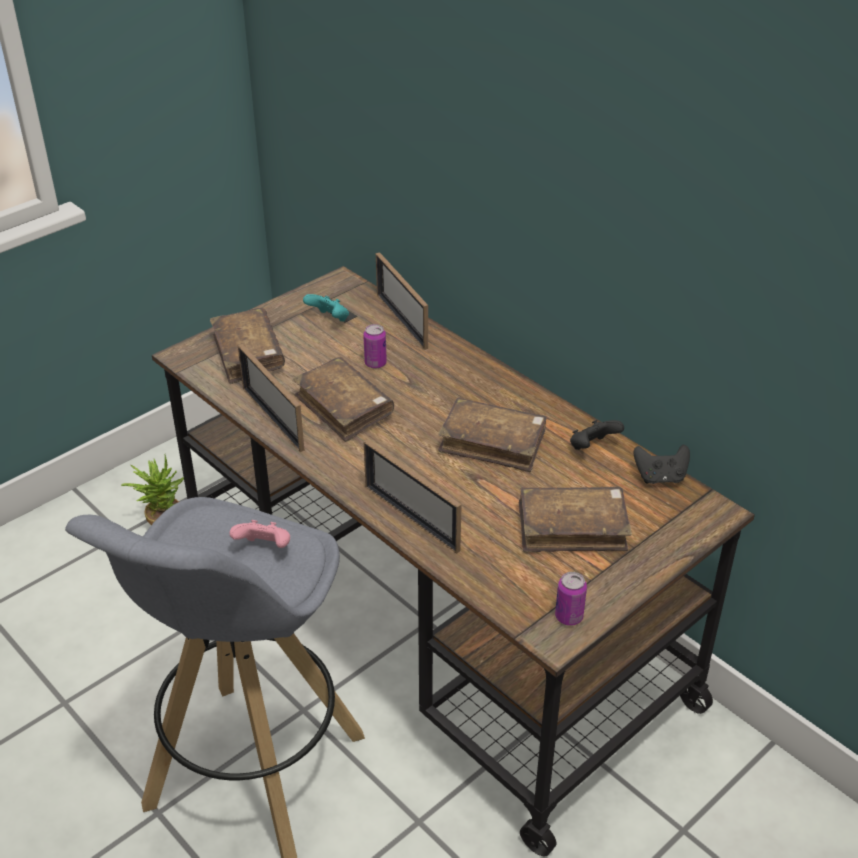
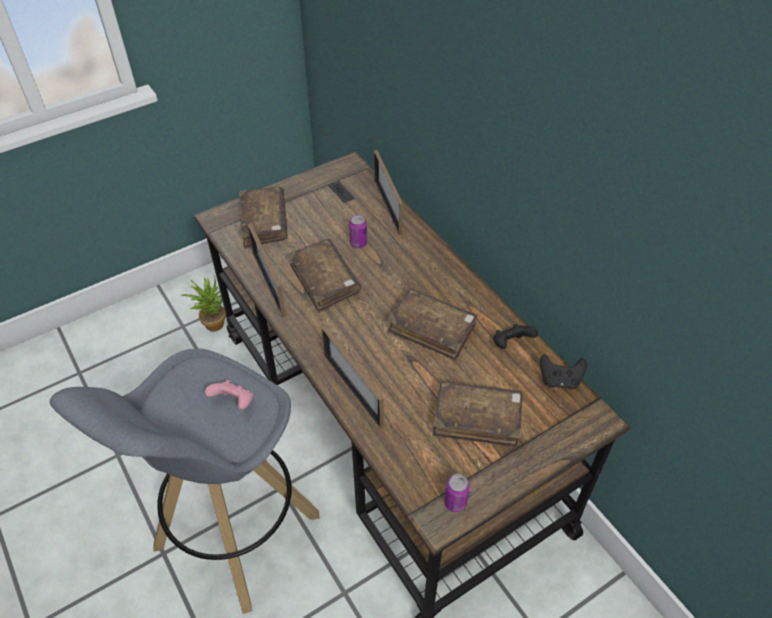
camera: 10 degrees right, 10 degrees up
turquoise game controller [303,294,349,321] -> none

